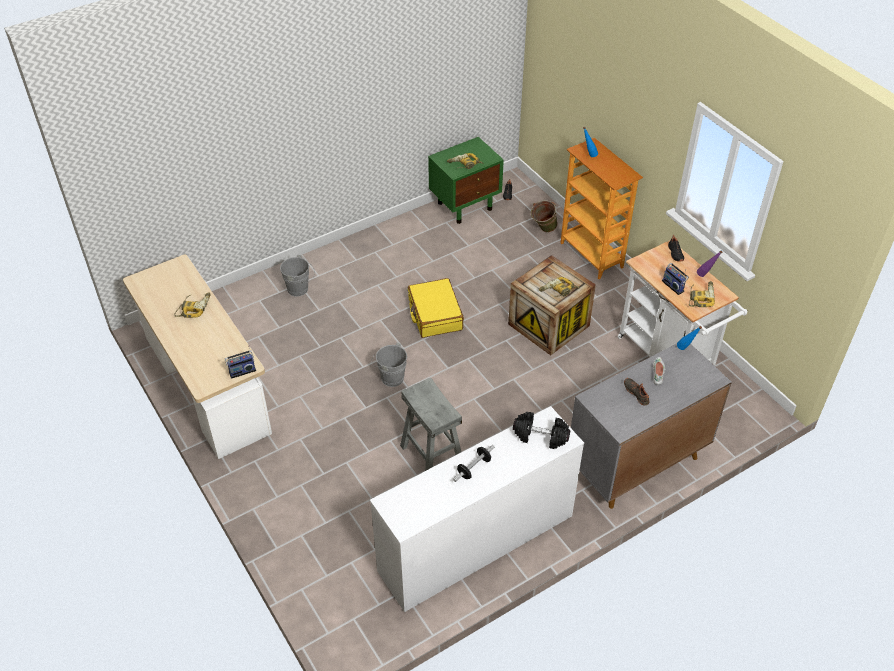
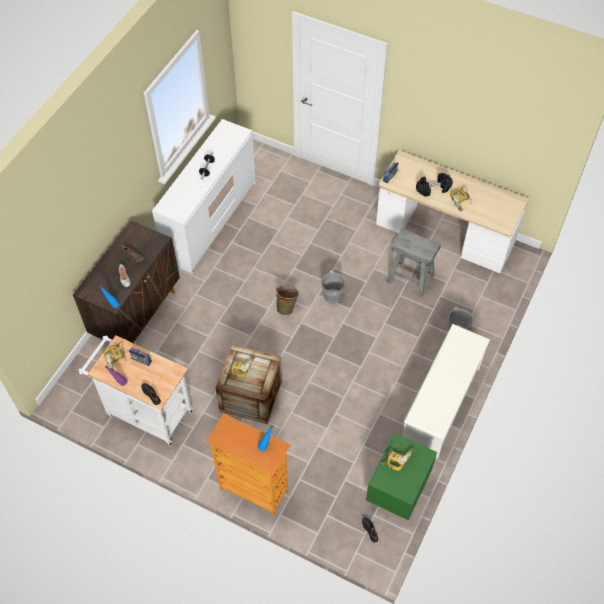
camera: 150 degrees right, 10 degrees up
grey stool [400,377,462,471] -> grey stool moved to [387,228,441,297]
yellow suitcase [408,278,464,338] -> none
black dumbbell [513,412,570,449] -> black dumbbell moved to [416,173,453,197]
green bucket [531,200,558,232] -> green bucket moved to [275,285,299,315]
grey cabinet [571,343,732,509] -> brown cabinet [73,220,180,343]
none -> white shoe rack [402,324,490,458]

